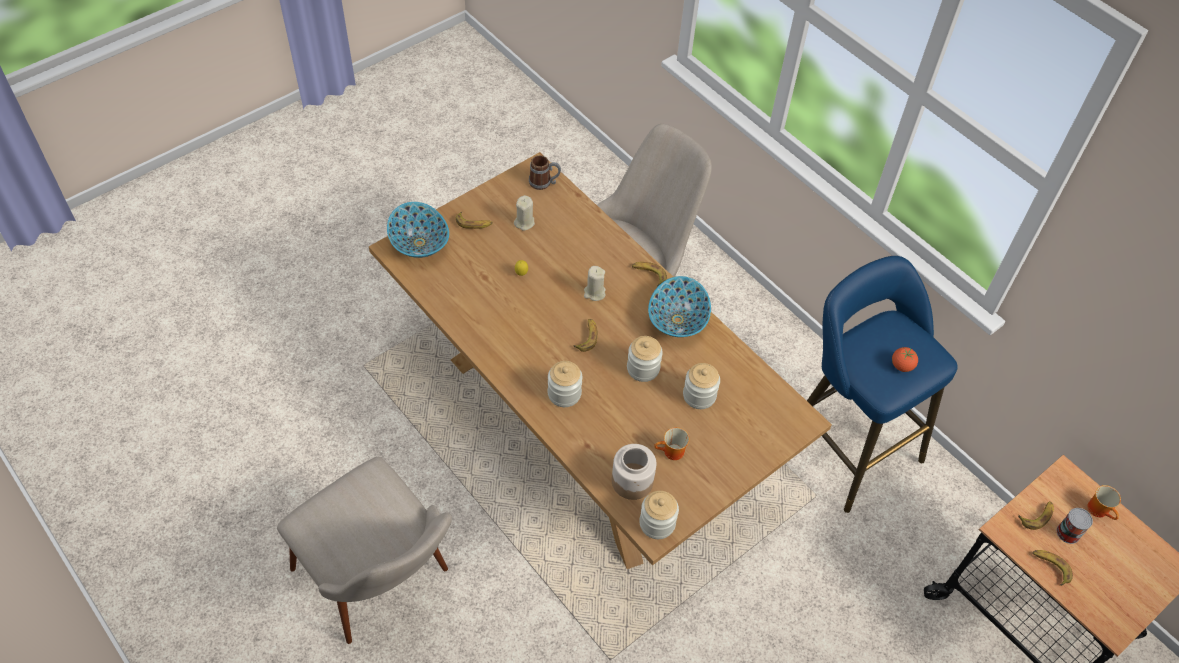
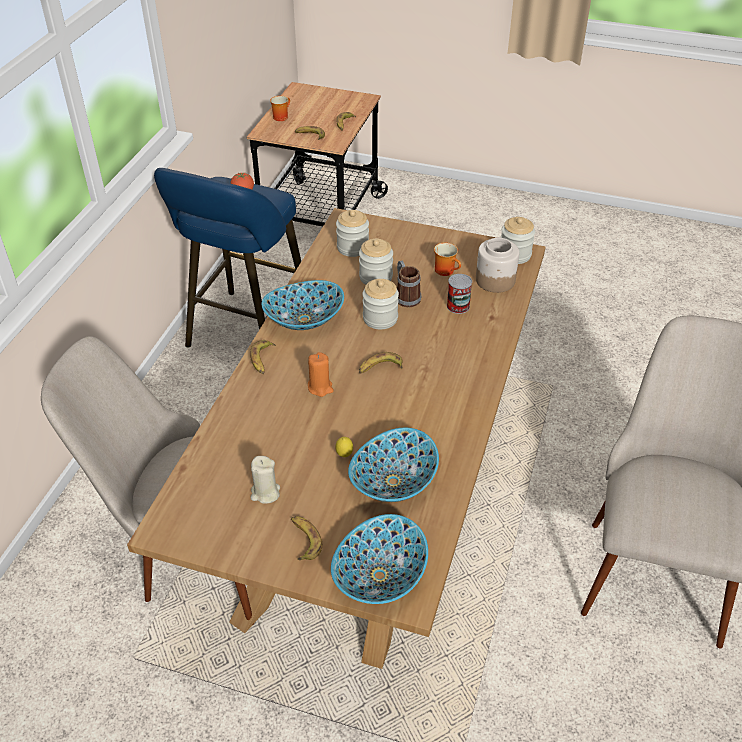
camera: 120 degrees left, 10 degrees down
mug [529,155,561,190] -> mug moved to [397,261,421,307]
jar [548,361,583,407] -> jar moved to [336,210,369,257]
beige candle [584,266,606,301] -> orange candle [308,352,334,397]
can [1057,508,1093,544] -> can moved to [447,274,472,314]
none -> bowl [348,428,439,502]

